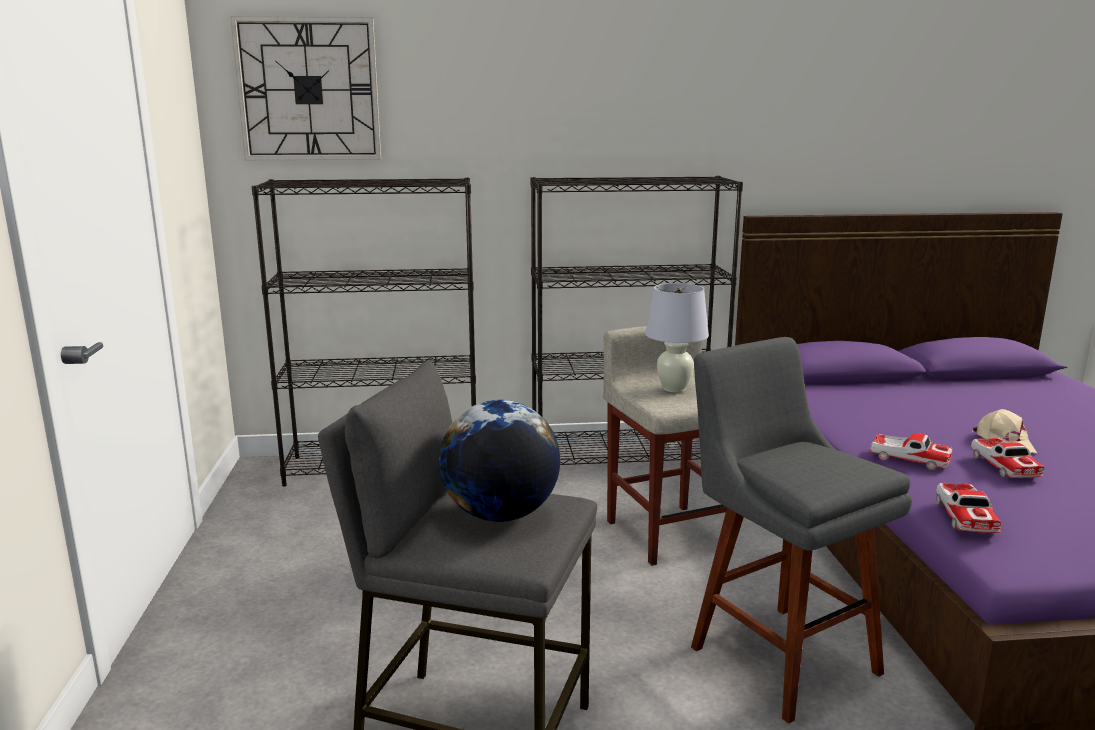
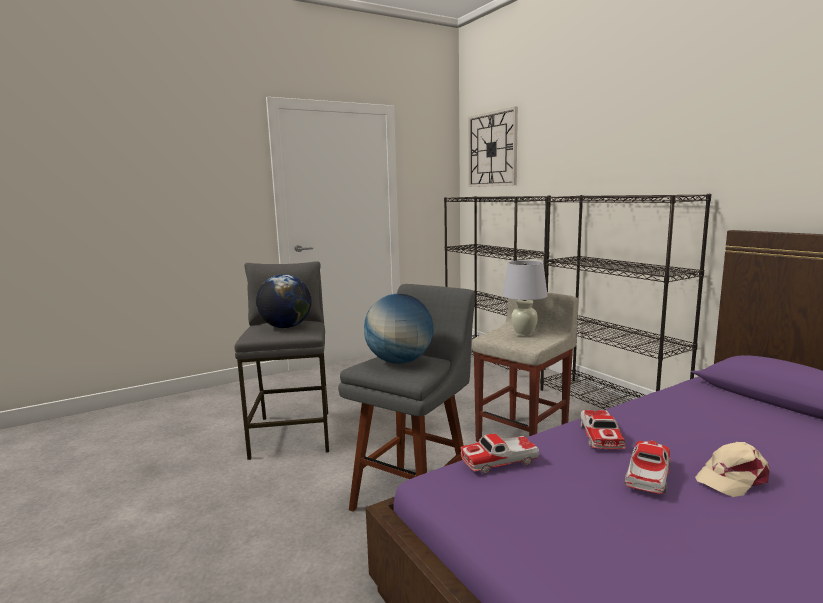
camera: 65 degrees right, 5 degrees down
toy car [971,438,1044,478] -> toy car turned 150 degrees clockwise [625,441,671,494]
none -> globe [364,294,434,364]

